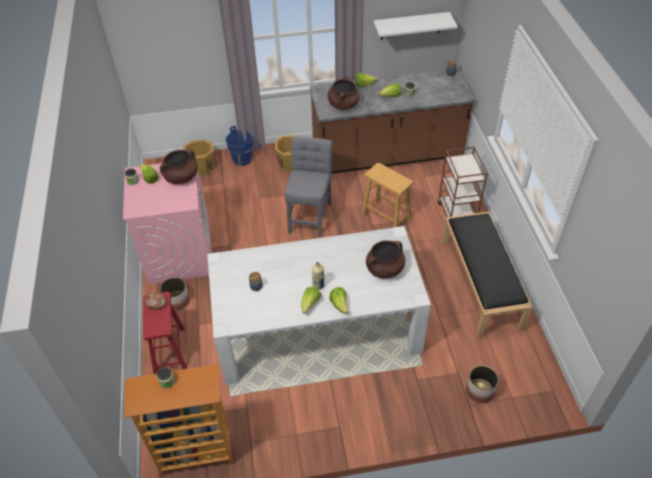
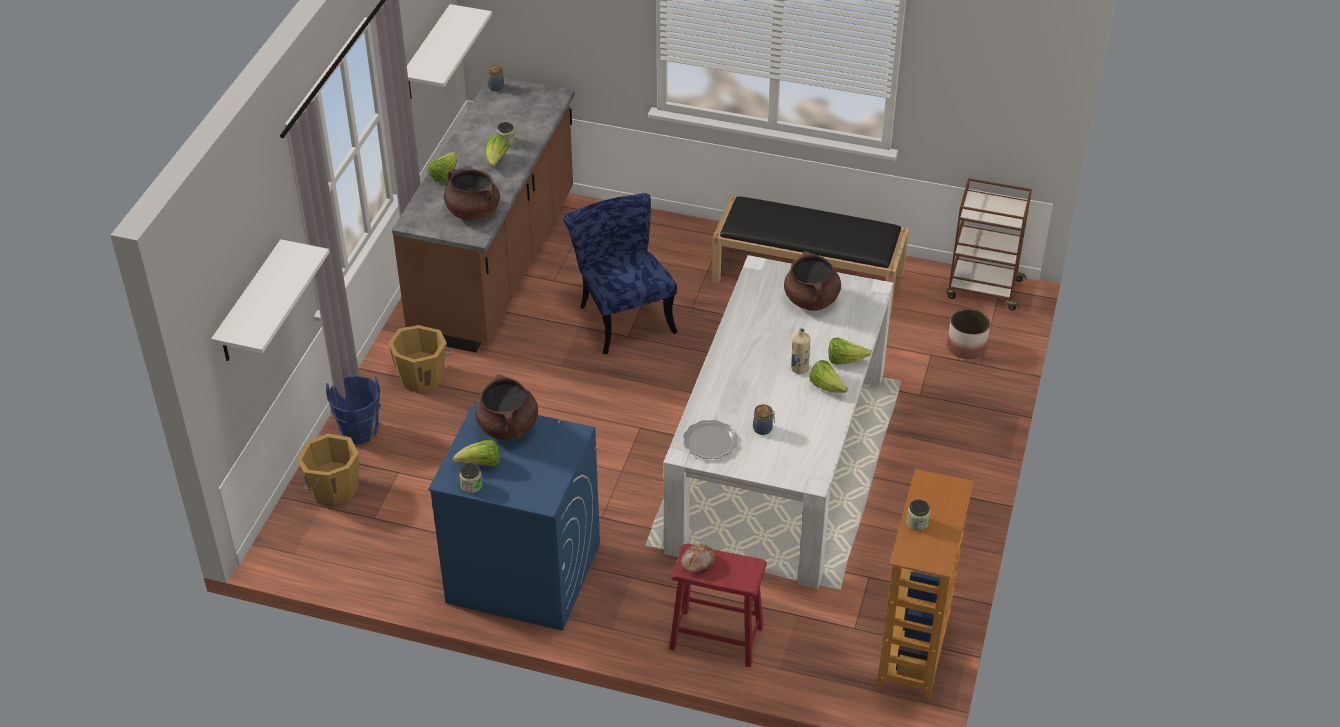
camera: 65 degrees left, 5 degrees down
pink washing machine [123,163,212,284] -> blue washing machine [428,402,600,631]
planter [160,277,190,311] -> none
grey chair [285,137,333,237] -> none
brown stool [362,163,414,227] -> blue chair [563,193,677,354]
brown cart [437,146,488,217] -> brown cart moved to [946,178,1032,310]
none -> white shelf [211,239,330,361]
none -> plate [683,420,737,459]

